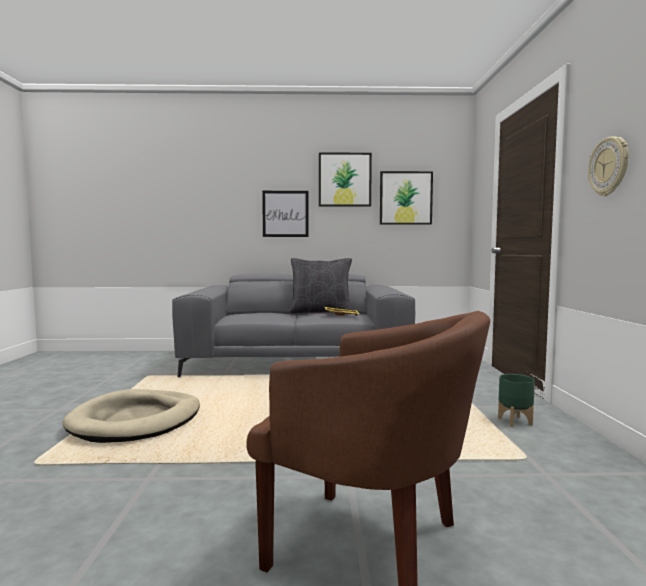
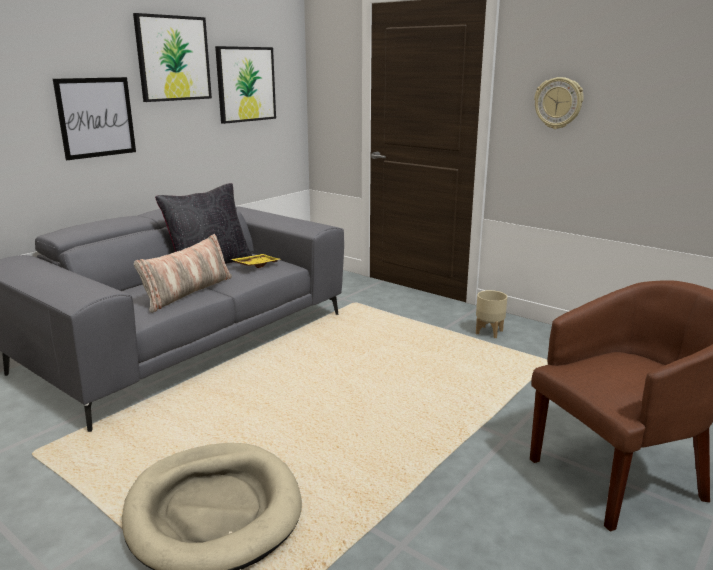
camera: 50 degrees left, 15 degrees up
green planter [498,374,535,427] -> beige planter [476,290,507,338]
none -> pillow [134,234,232,313]

